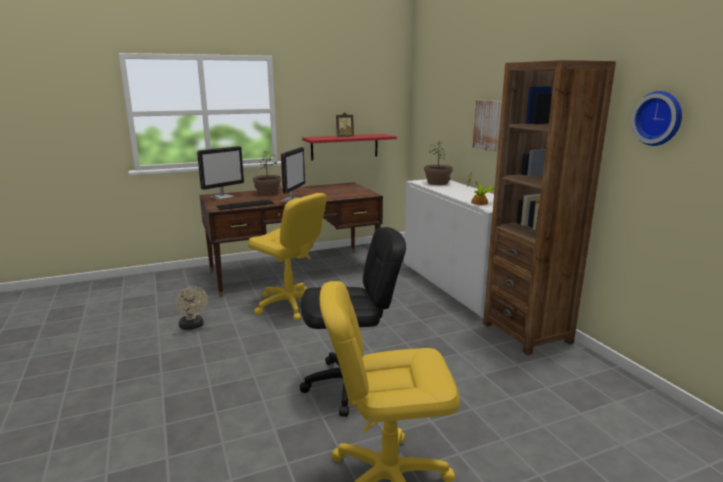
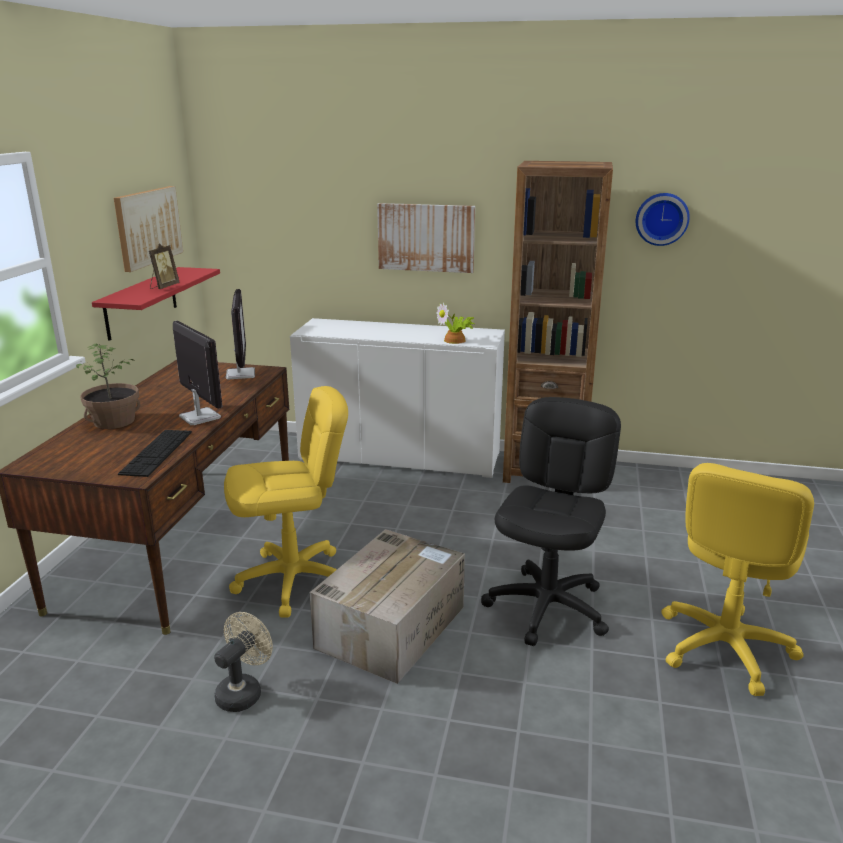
camera: 55 degrees left, 5 degrees up
beige fan [175,286,208,330] -> beige fan turned 60 degrees counterclockwise [214,612,273,712]
monitor [197,146,244,200] -> monitor moved to [226,289,255,379]
potted plant [424,141,453,185] -> none
none -> picture [114,186,183,272]
none -> cardboard box [310,529,465,684]

